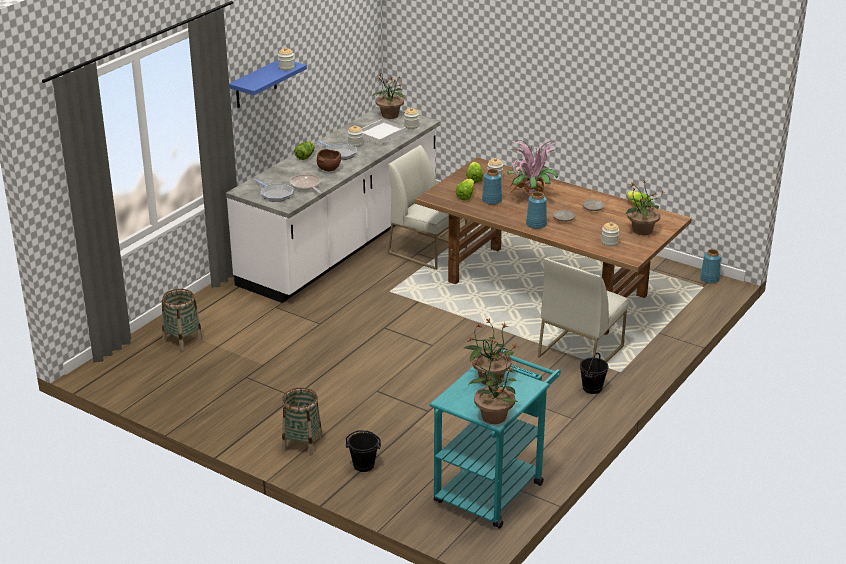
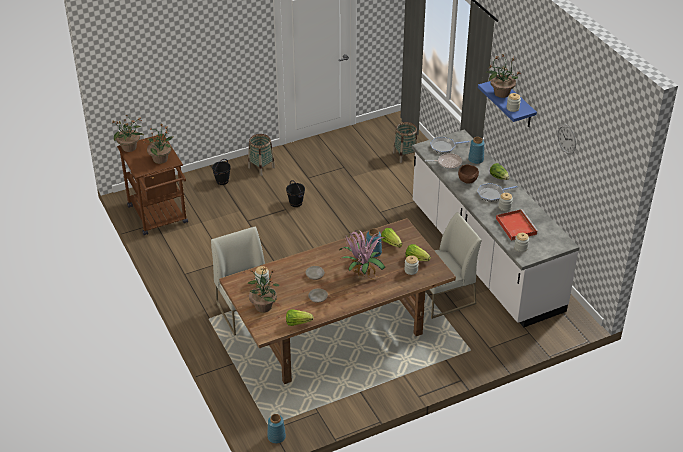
camera: 120 degrees right, 10 degrees up
white tray [362,119,406,145] -> red tray [496,209,538,241]
potted plant [372,74,405,119] -> potted plant moved to [486,54,521,98]
turquoise cart [429,350,561,529] -> brown cart [117,135,188,235]
blue vase [526,192,547,229] -> blue vase moved to [468,137,484,164]
black bucket [580,352,608,394] -> black bucket moved to [286,180,305,207]
none -> wall clock [557,124,576,155]

